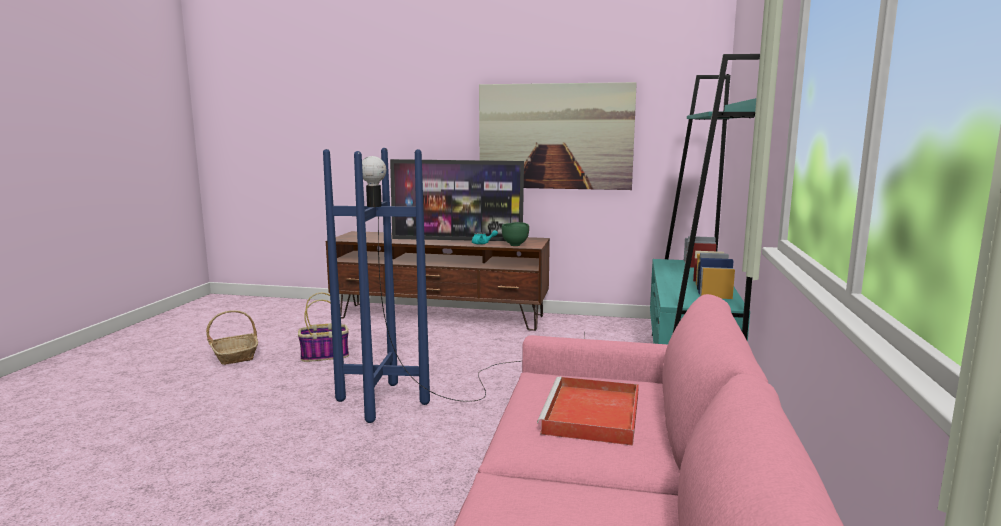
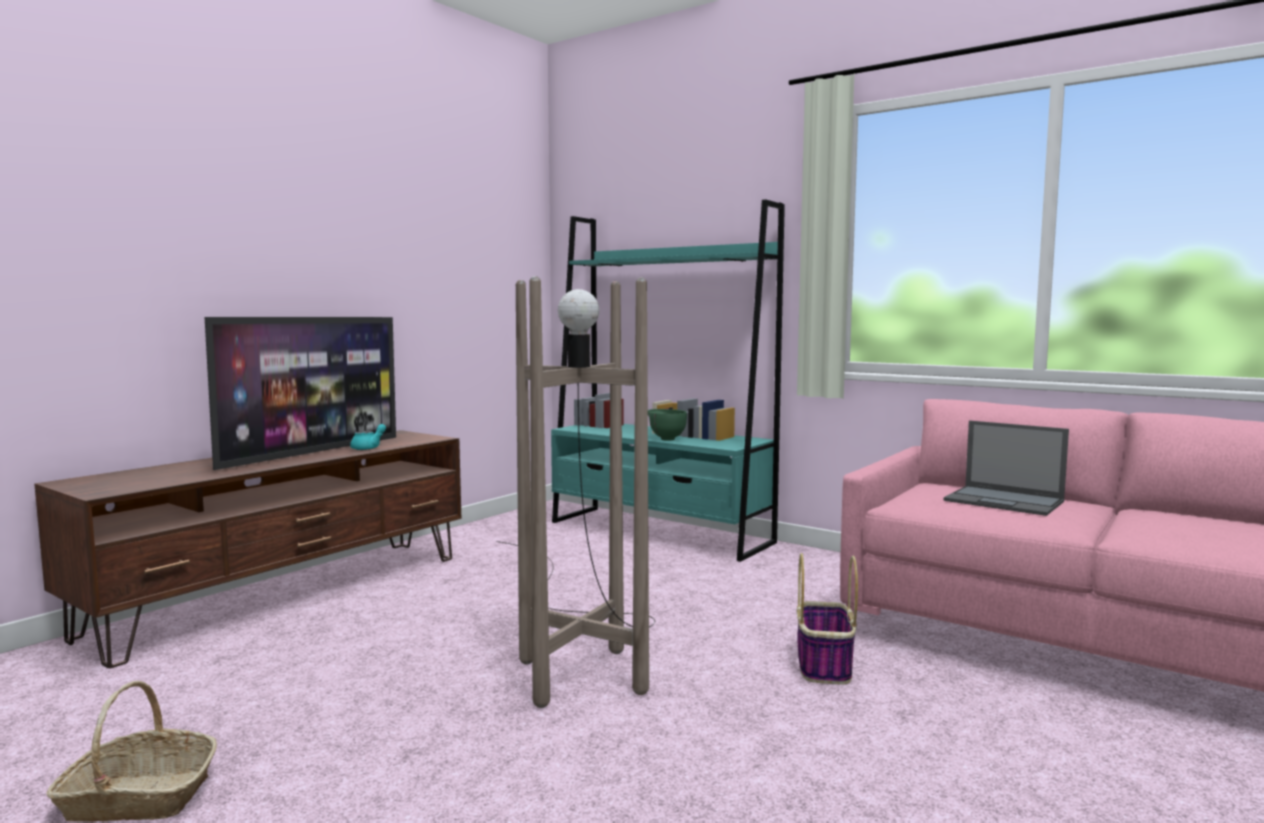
camera: 65 degrees left, 5 degrees down
basket [298,293,349,362] -> basket moved to [797,553,858,685]
blue floor lamp [323,148,585,423] -> brown floor lamp [496,276,655,708]
picture [479,82,637,190] -> none
green bowl [502,222,529,246] -> green bowl moved to [648,409,687,441]
red tray [537,377,639,446] -> laptop [944,420,1069,516]

